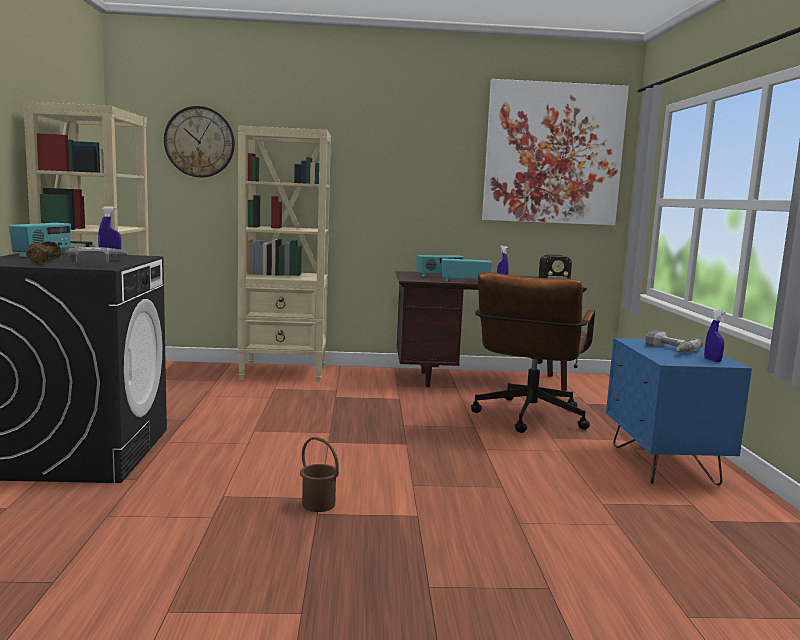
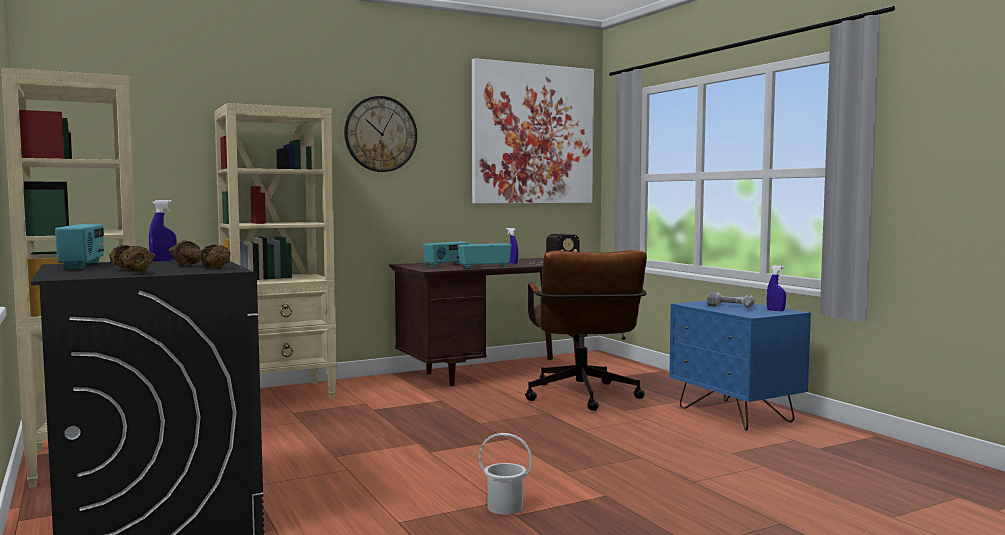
camera: 25 degrees left, 5 degrees down
power drill [68,247,128,266] -> brown dumbbell [169,240,231,268]
wall clock [164,106,235,177] -> wall clock moved to [344,96,417,172]
brown bucket [300,437,339,512] -> white bucket [479,433,532,515]

